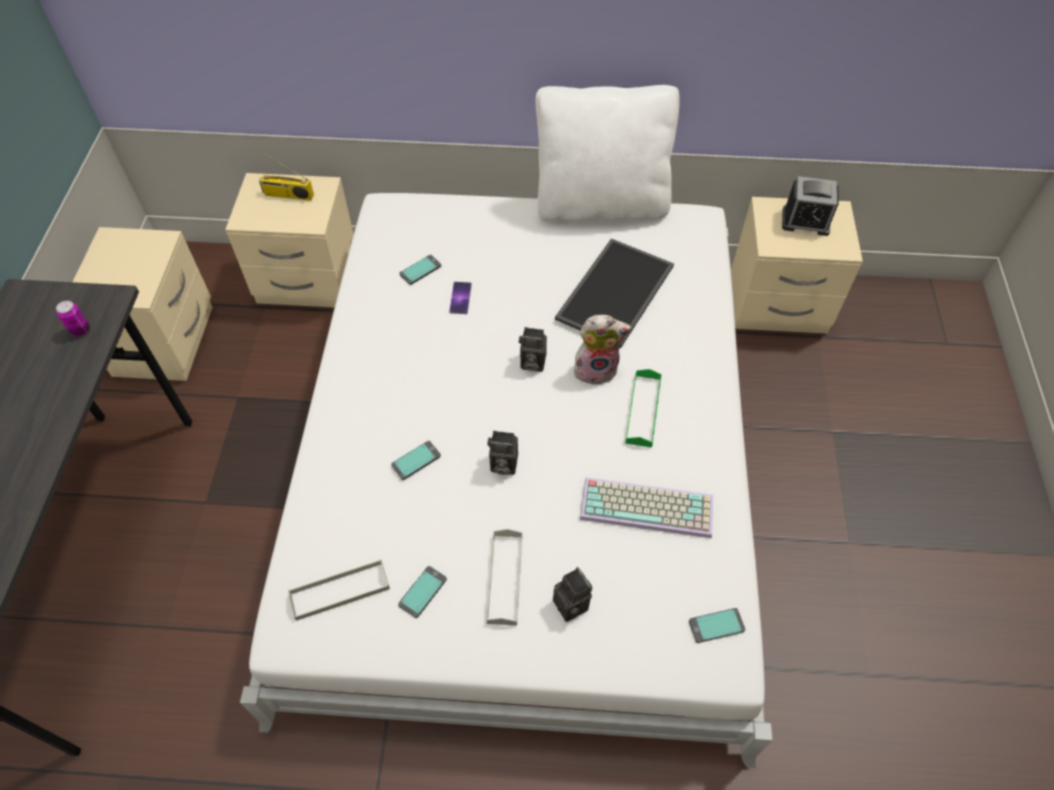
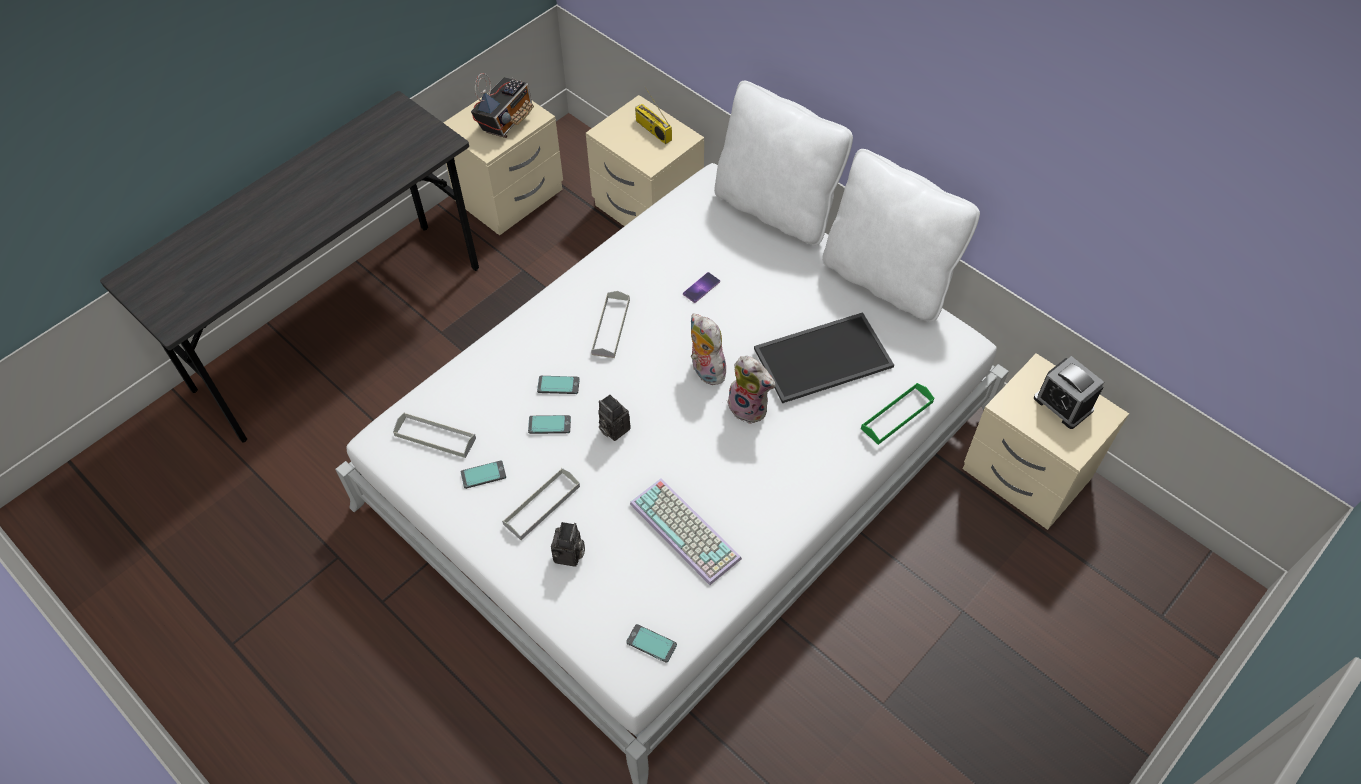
camera: 40 degrees right, 0 degrees up
can [56,300,90,337] -> none
phone [399,255,441,285] -> phone moved to [528,415,571,434]
camera [519,327,547,372] -> plush toy [691,314,726,385]
green tray [625,369,662,448] -> green tray moved to [861,383,934,445]
none -> radio [471,73,534,138]
none -> grey tray [591,291,630,358]
none -> white pillow [714,81,853,245]

